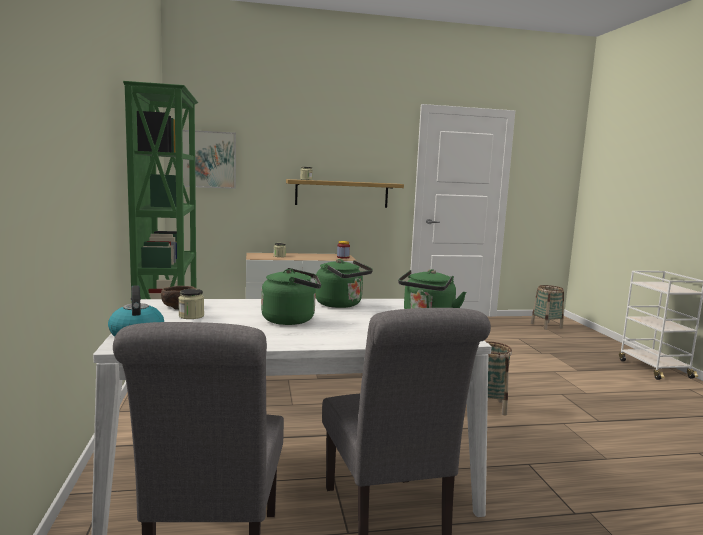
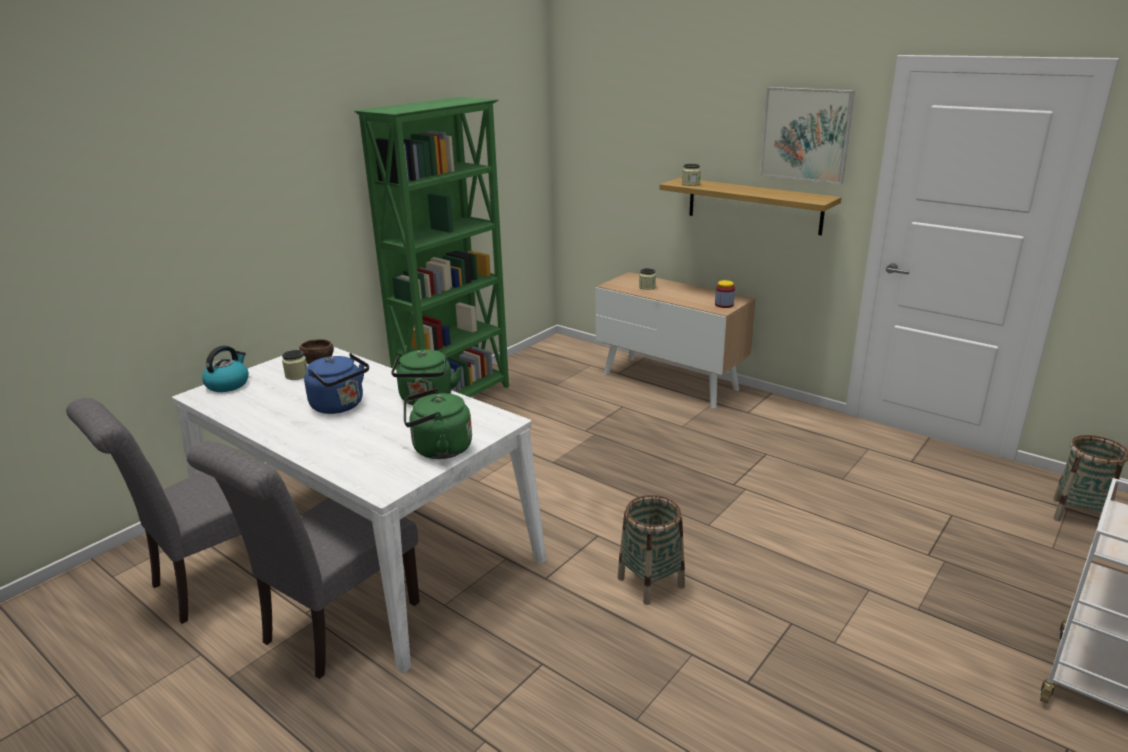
camera: 50 degrees right, 15 degrees up
picture [182,130,236,189] -> picture moved to [760,87,855,184]
green kettle [261,268,321,325] -> blue kettle [304,353,369,414]

